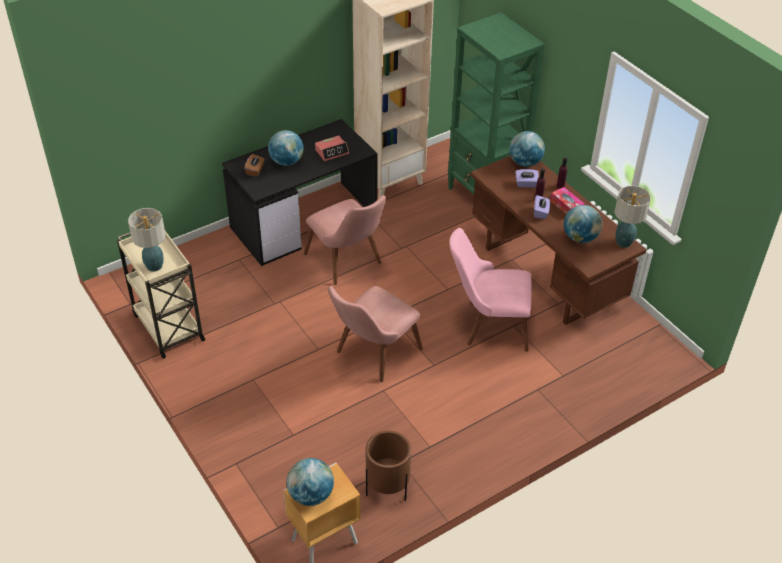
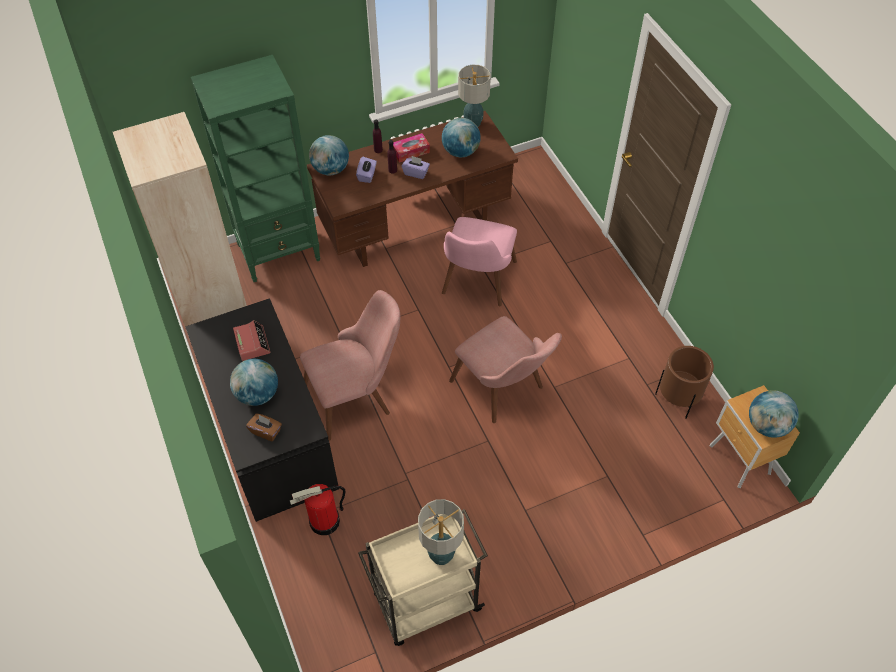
camera: 80 degrees left, 10 degrees up
none -> fire extinguisher [290,484,345,535]

